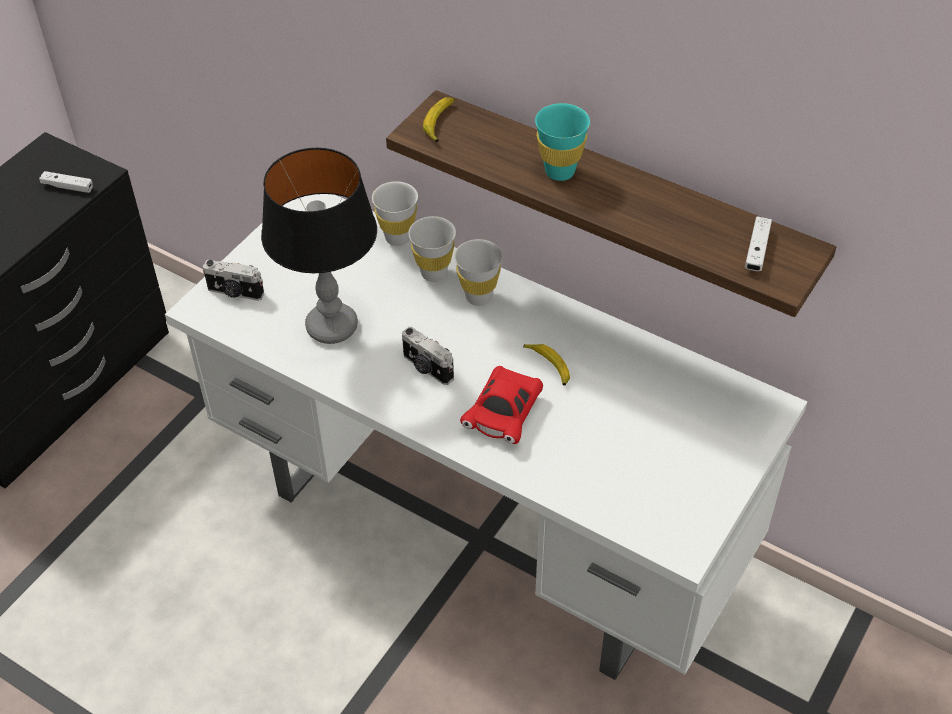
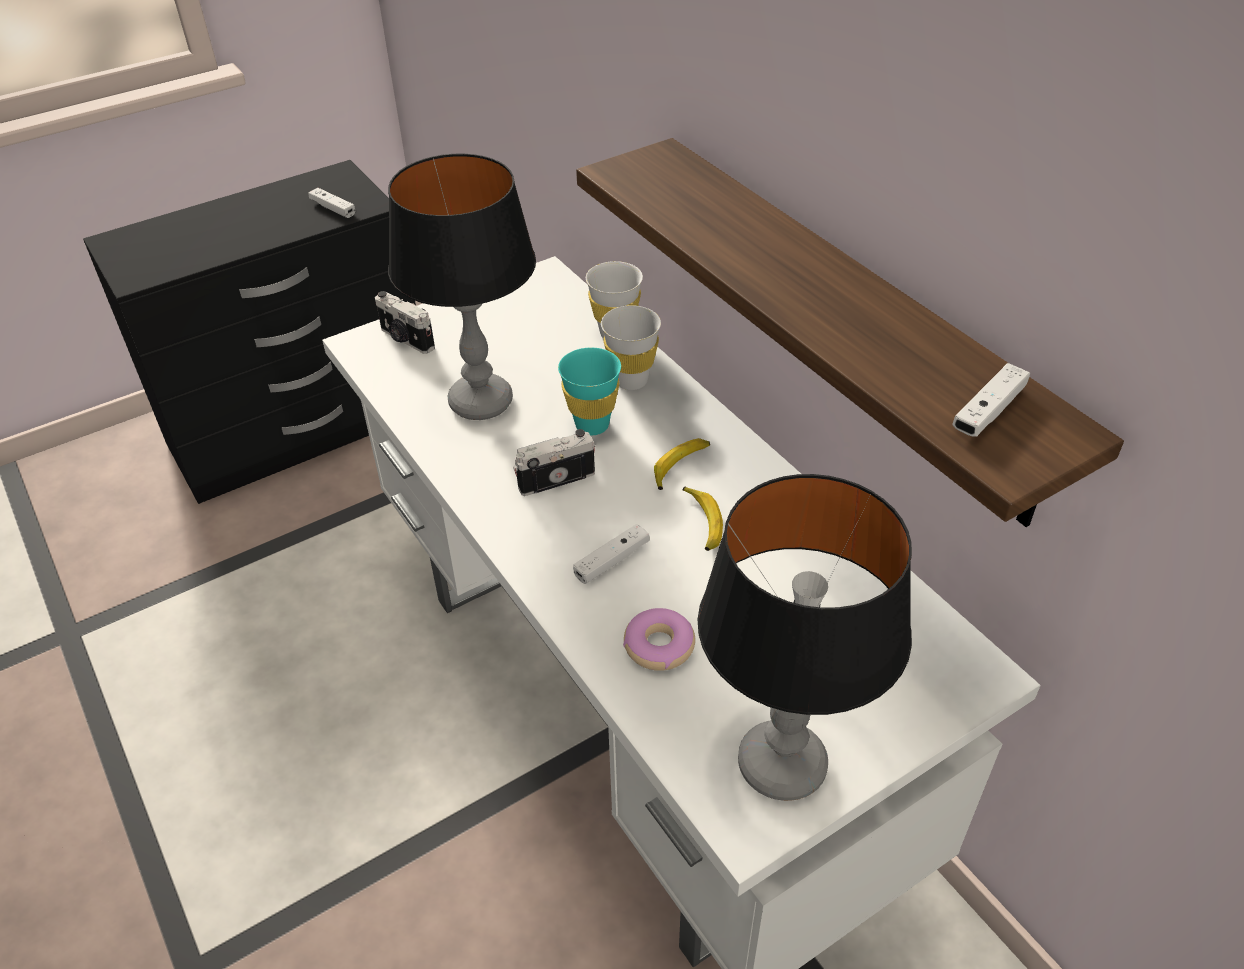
camera: 25 degrees right, 5 degrees down
camera [402,327,454,385] -> camera turned 90 degrees clockwise [513,429,596,496]
banana [423,97,455,142] -> banana moved to [654,438,710,490]
white cup [454,239,503,306] -> none
red toy car [460,366,543,444] -> white game controller [573,524,649,584]
turquoise cup [535,103,590,181] -> turquoise cup moved to [558,348,621,435]
none -> donut [623,608,695,671]
none -> table lamp [698,474,912,801]

